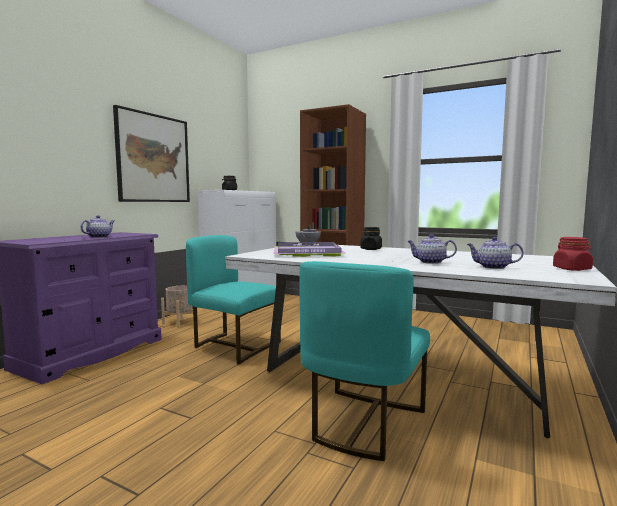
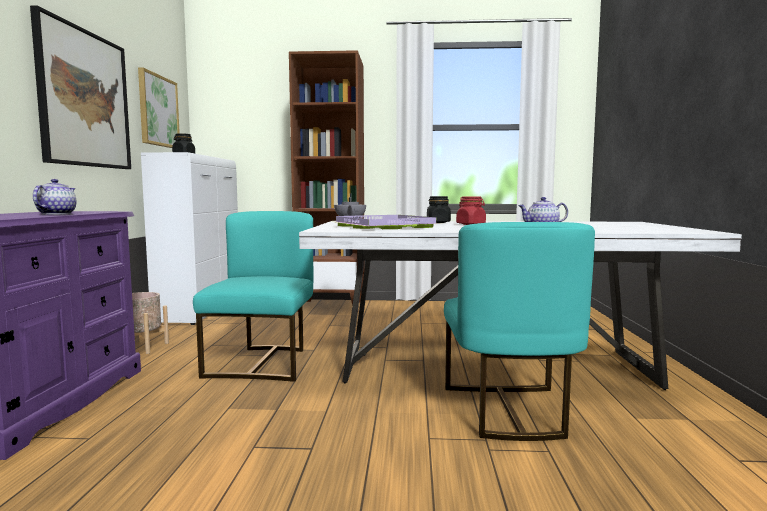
camera: 25 degrees left, 0 degrees up
turquoise chair [186,235,281,364] -> turquoise chair turned 90 degrees clockwise [193,211,314,382]
teapot [467,237,524,269] -> none
red jar [553,237,593,271] -> red jar moved to [456,196,486,225]
none -> picture [138,67,180,148]

